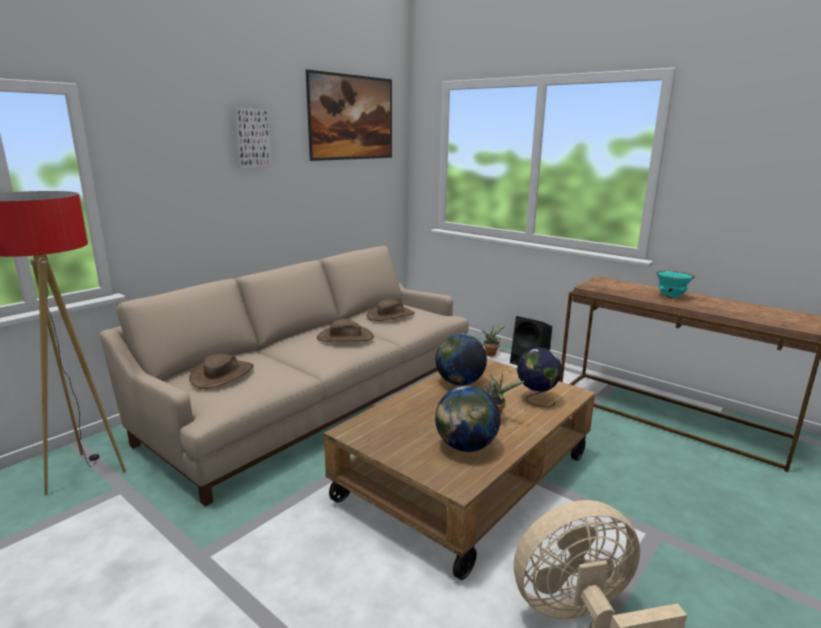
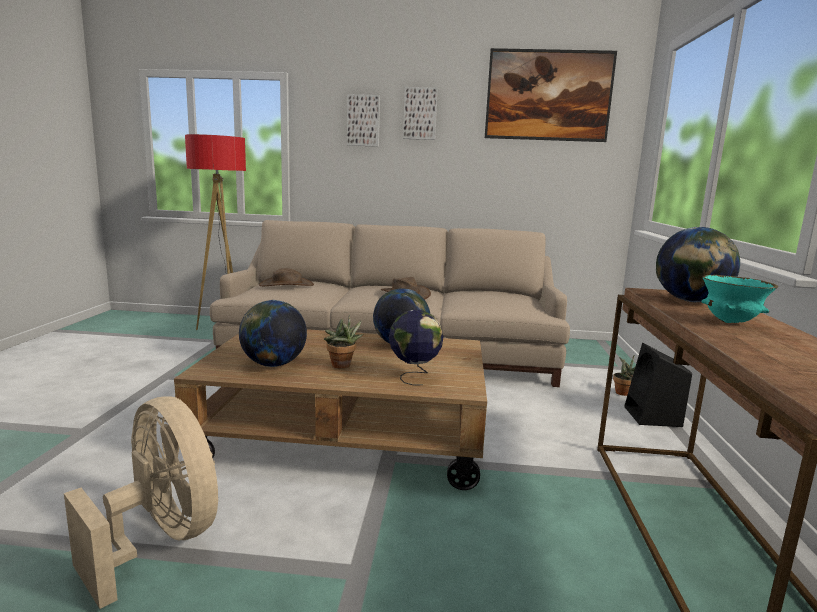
camera: 55 degrees right, 5 degrees down
brown hat [367,299,415,321] -> none
none -> picture [347,94,380,147]
none -> globe [656,227,740,302]

